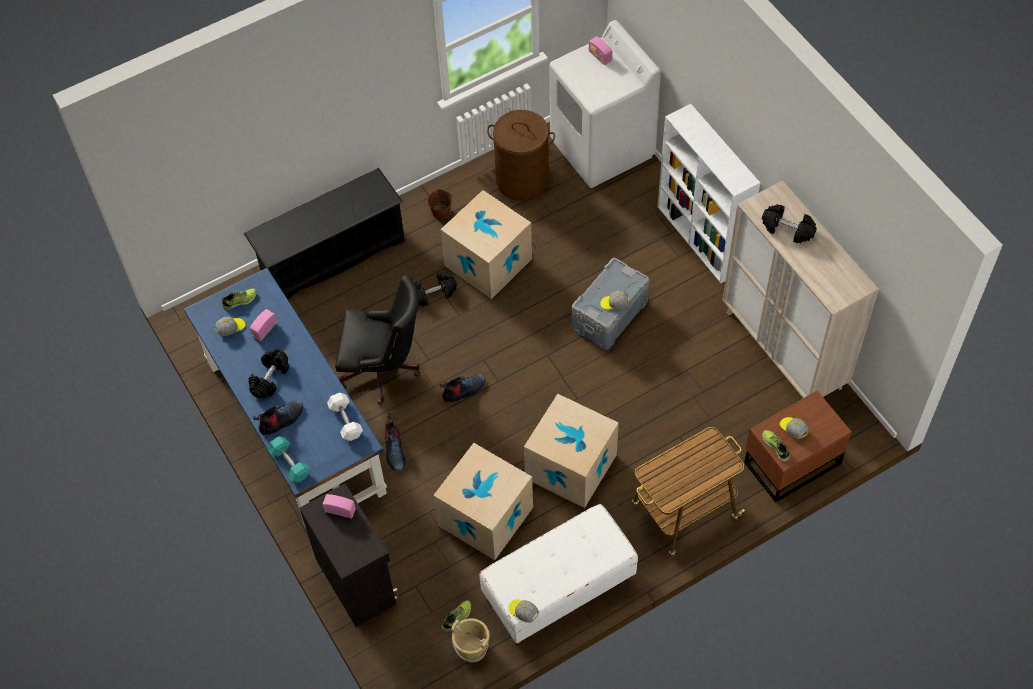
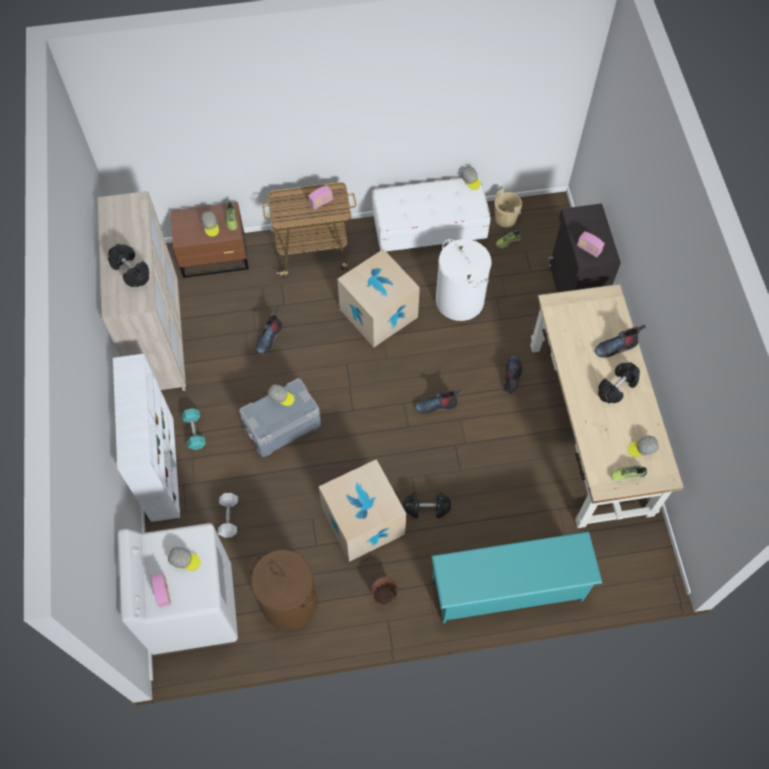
camera: 160 degrees left, 5 degrees up
blue desk [184,268,387,528] -> beige desk [530,284,684,528]
black shoe rack [244,168,405,299] -> turquoise shoe rack [431,531,602,623]
radio [250,309,277,341] -> radio moved to [308,185,333,210]
turquoise dumbbell [267,436,310,483] -> turquoise dumbbell moved to [182,408,206,450]
white dumbbell [327,393,363,441] -> white dumbbell moved to [218,493,238,538]
black office chair [335,276,420,405] -> none
cardboard box [433,443,533,560] -> white laundry basket [436,239,491,321]
none -> cap [168,547,201,571]
none -> boot [256,307,282,354]

